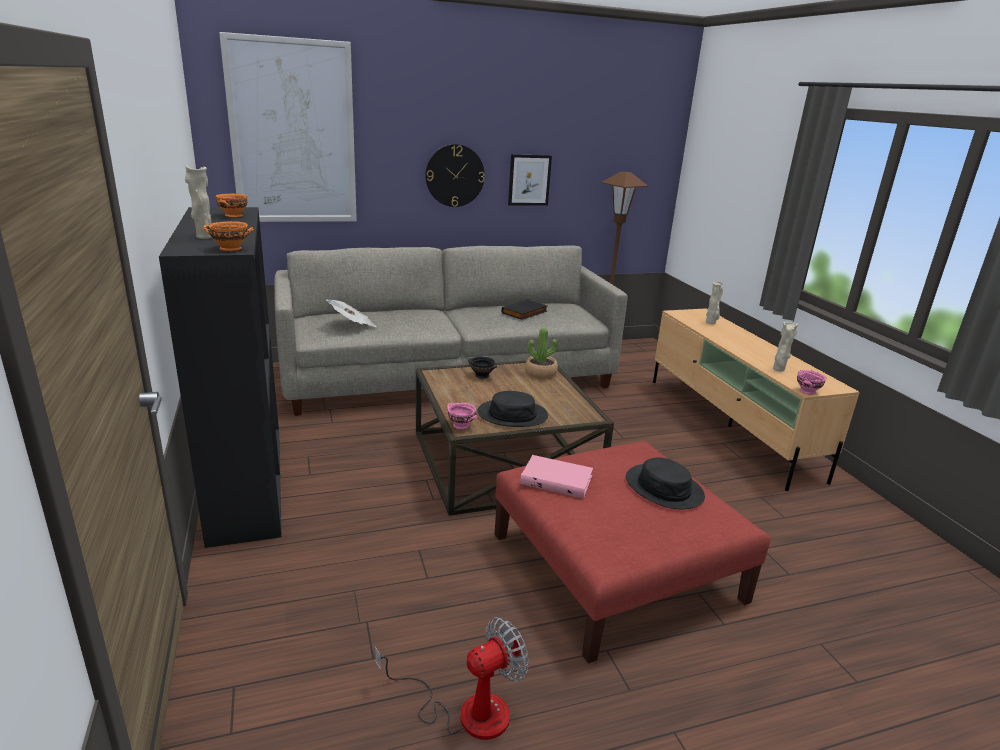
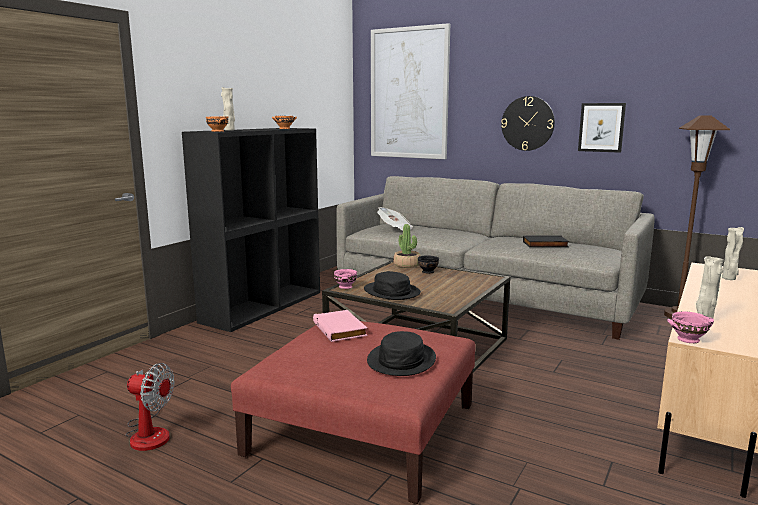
camera: 50 degrees right, 10 degrees down
potted plant [525,327,558,379] -> potted plant moved to [393,224,421,268]

